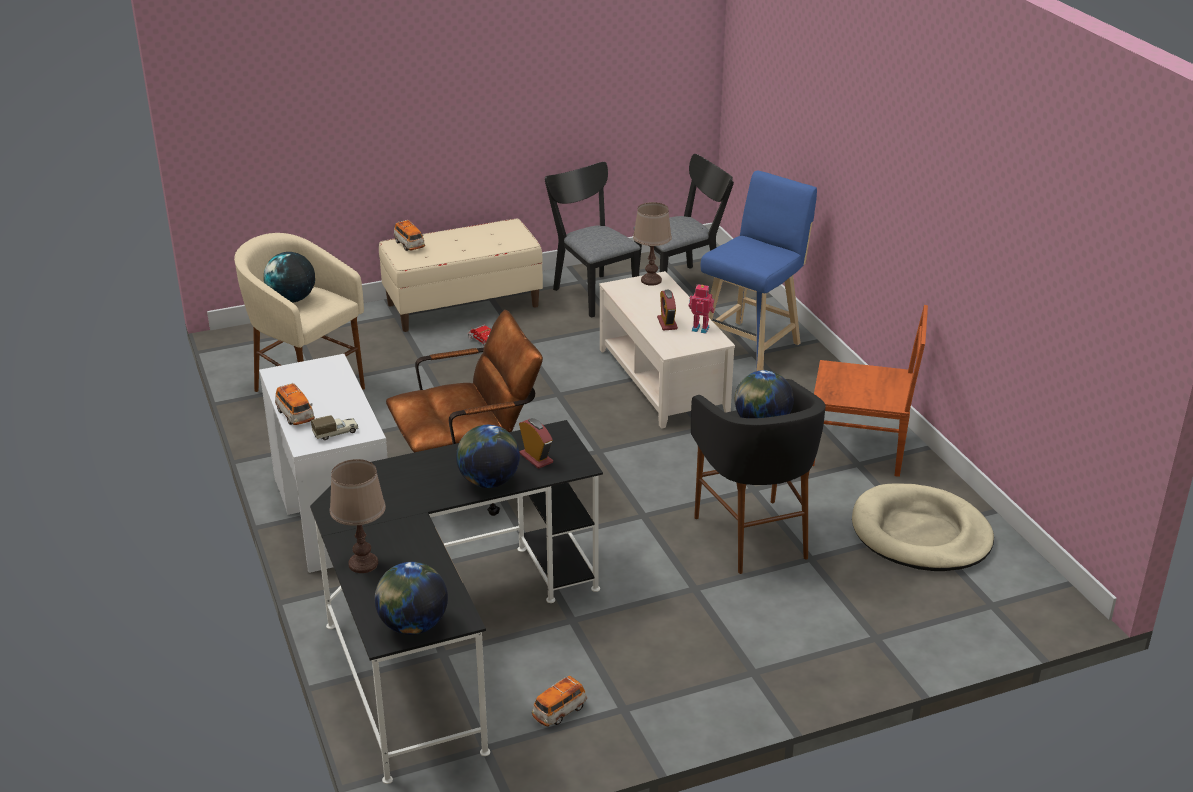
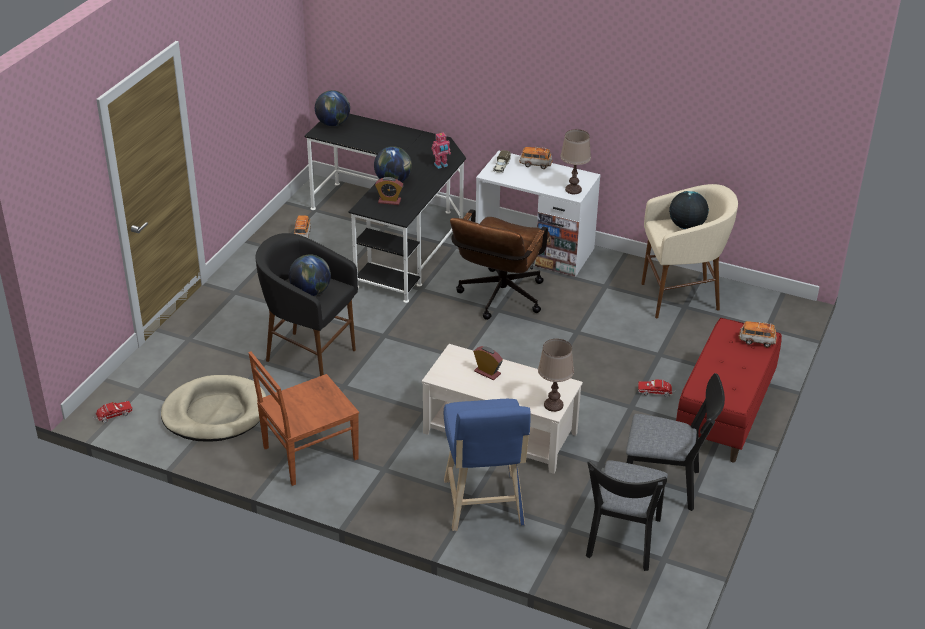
camera: 135 degrees right, 5 degrees up
brown table lamp [330,459,386,573] -> brown table lamp moved to [560,129,591,194]
beige bench [379,219,543,332] -> red bench [676,318,782,463]
toy robot [689,285,714,333] -> toy robot moved to [431,133,451,169]
none -> toy truck [93,401,133,423]

